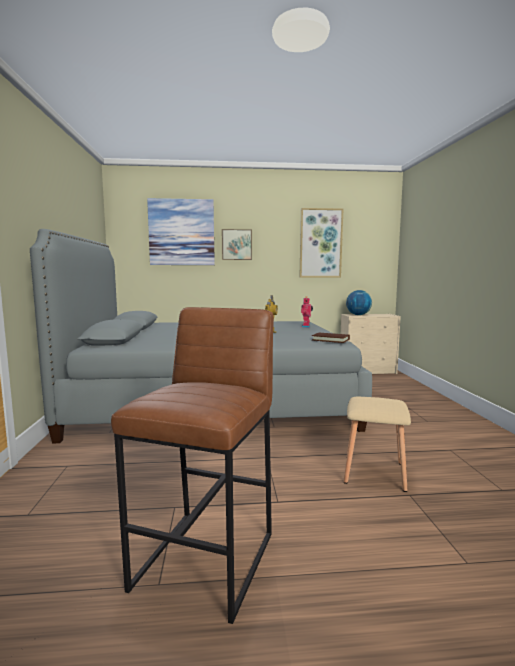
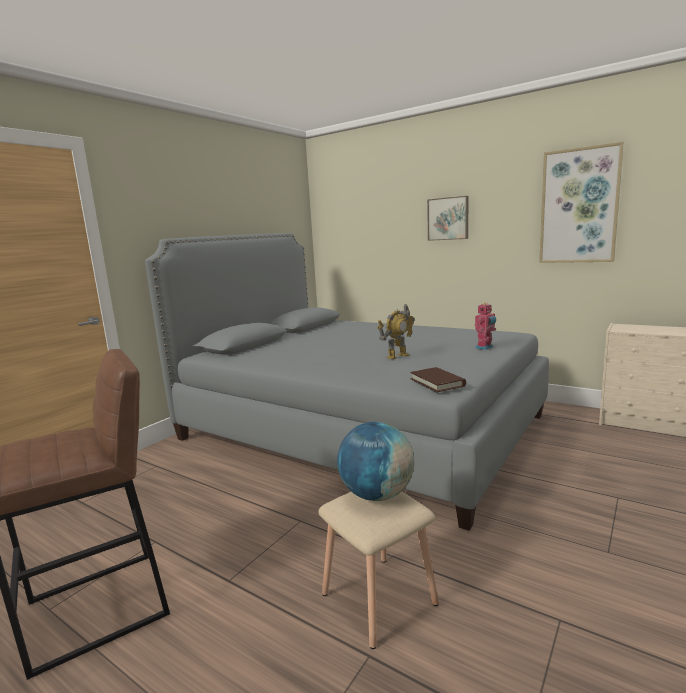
camera: 40 degrees right, 5 degrees up
picture [147,198,215,265] -> none
globe [346,290,372,315] -> globe moved to [337,421,414,501]

